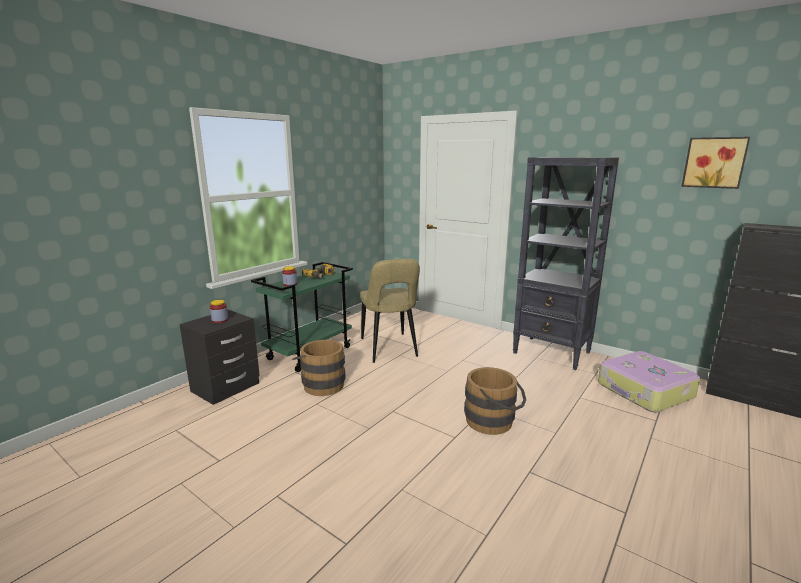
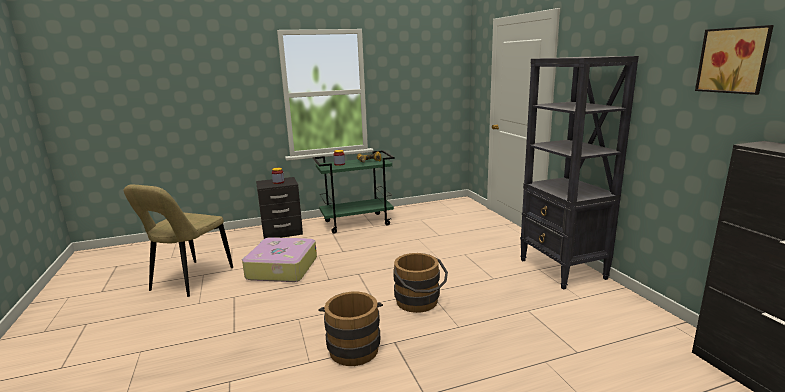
camera: 35 degrees right, 0 degrees up
brown bucket [292,340,346,396] -> brown bucket moved to [319,292,383,366]
beige chair [360,259,420,363] -> beige chair moved to [124,184,233,297]
suitcase [598,351,700,412] -> suitcase moved to [242,237,317,282]

